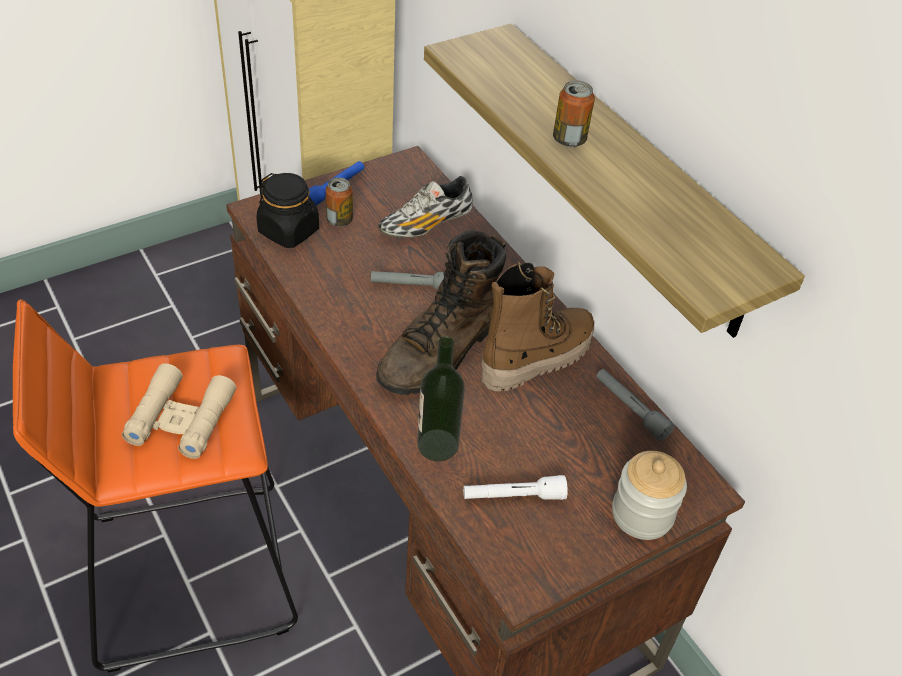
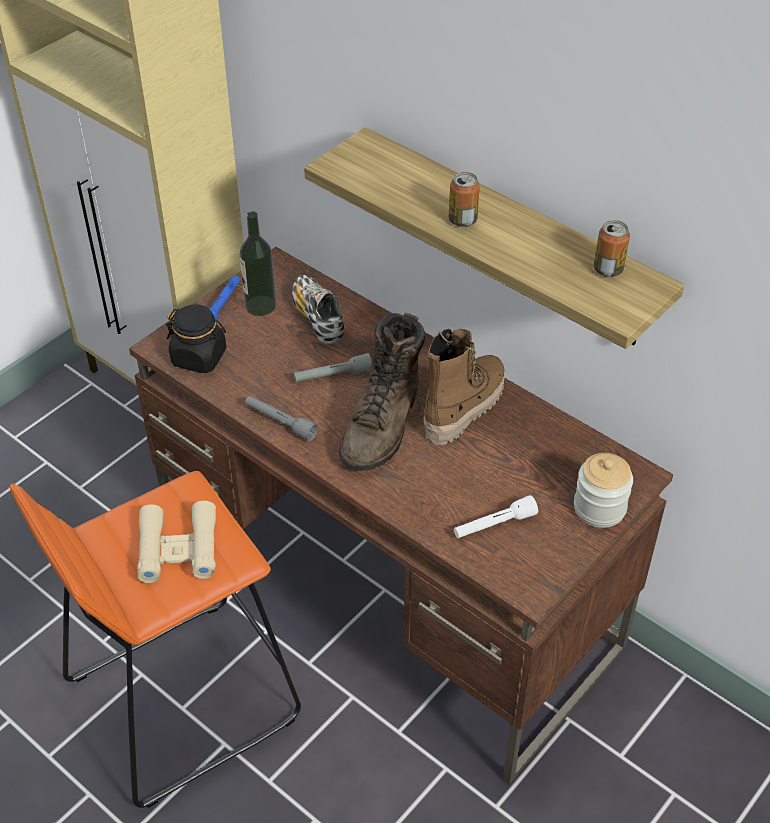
camera: 15 degrees left, 0 degrees up
can [326,178,353,227] -> can moved to [594,220,630,277]
shoe [378,176,473,237] -> shoe turned 120 degrees clockwise [292,275,344,344]
bottle [417,336,465,462] -> bottle moved to [239,211,276,316]
grey flashlight [596,369,675,441] -> grey flashlight moved to [245,396,318,441]

